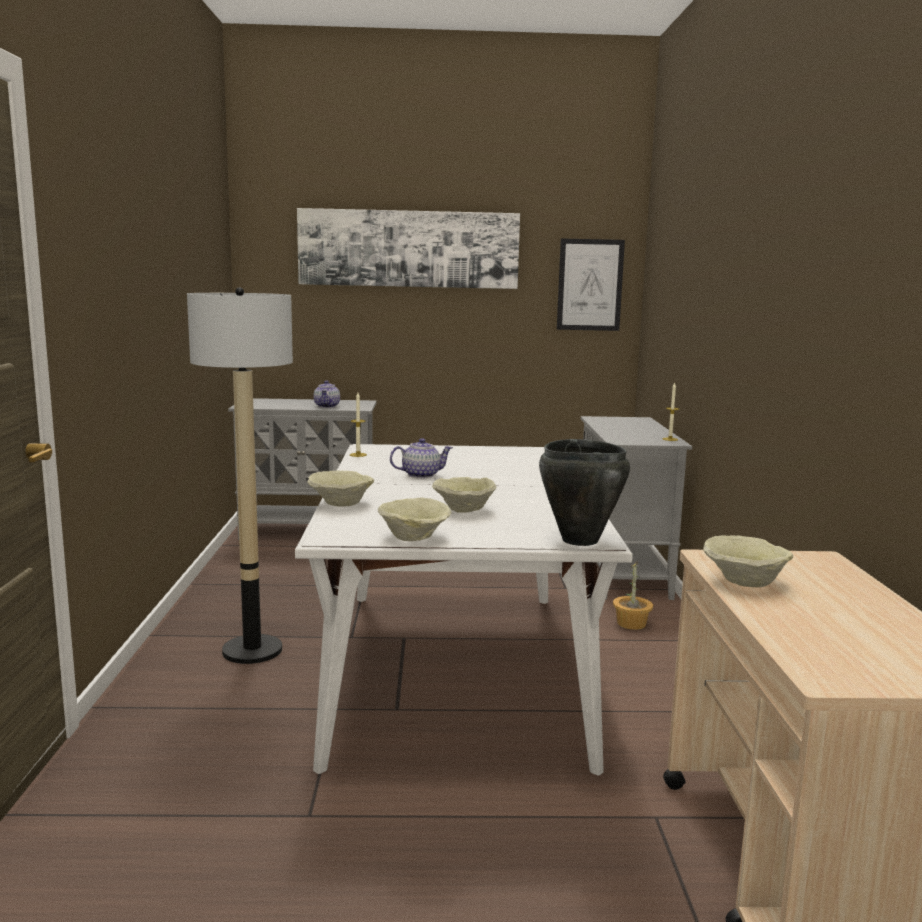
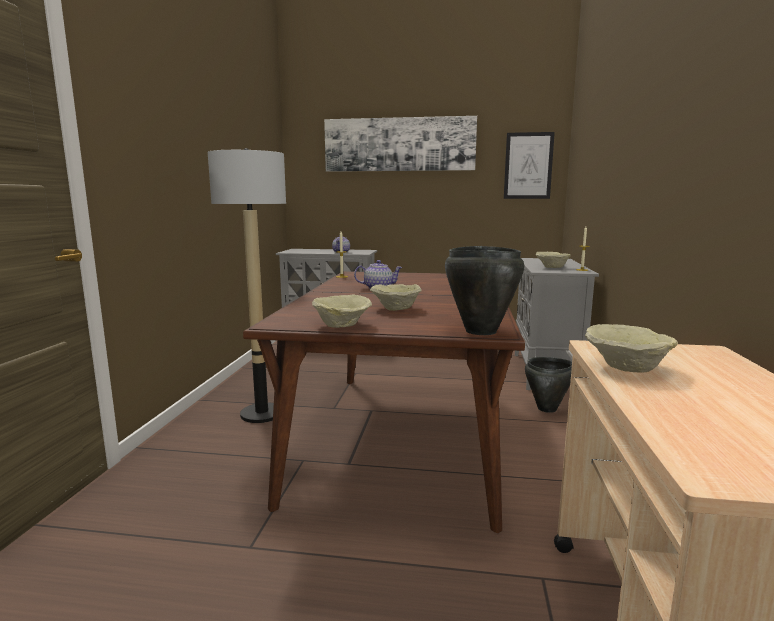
camera: 10 degrees right, 0 degrees up
white dining table [295,444,633,775] -> brown dining table [243,271,525,533]
beige bowl [307,470,374,507] -> beige bowl moved to [536,252,571,268]
potted plant [613,561,653,630] -> black cooking pot [525,357,572,413]

